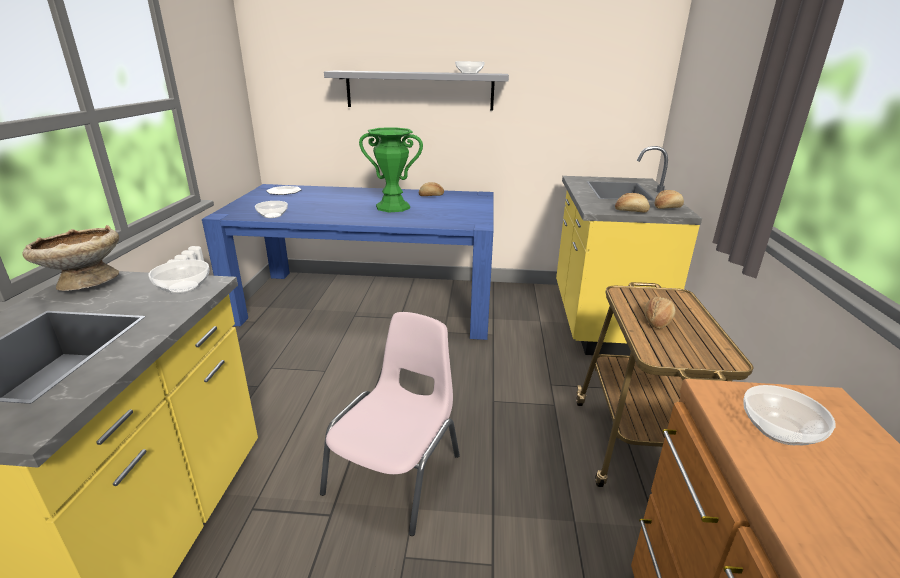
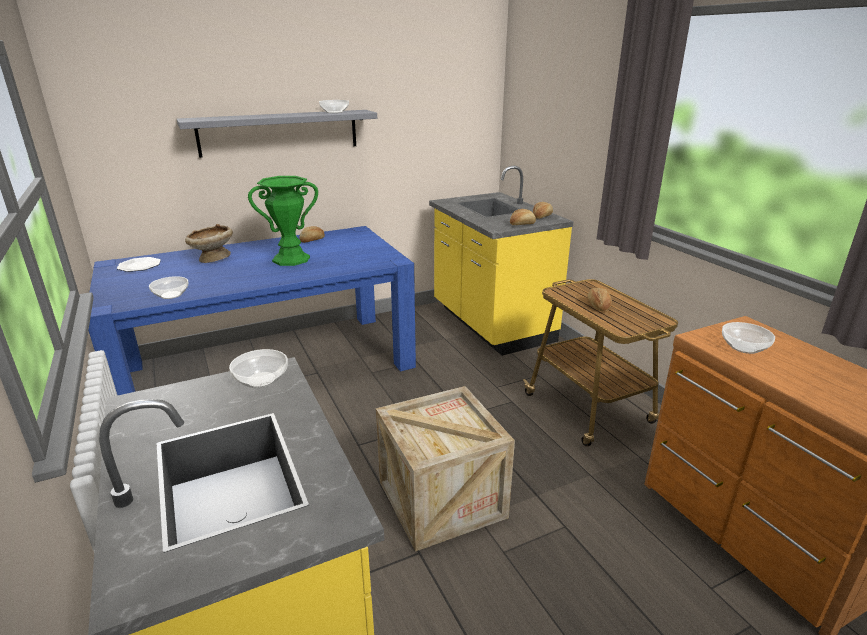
camera: 30 degrees left, 0 degrees up
beige bowl [22,225,119,291] -> beige bowl moved to [185,224,233,263]
pink chair [320,312,460,536] -> crate [376,386,515,552]

